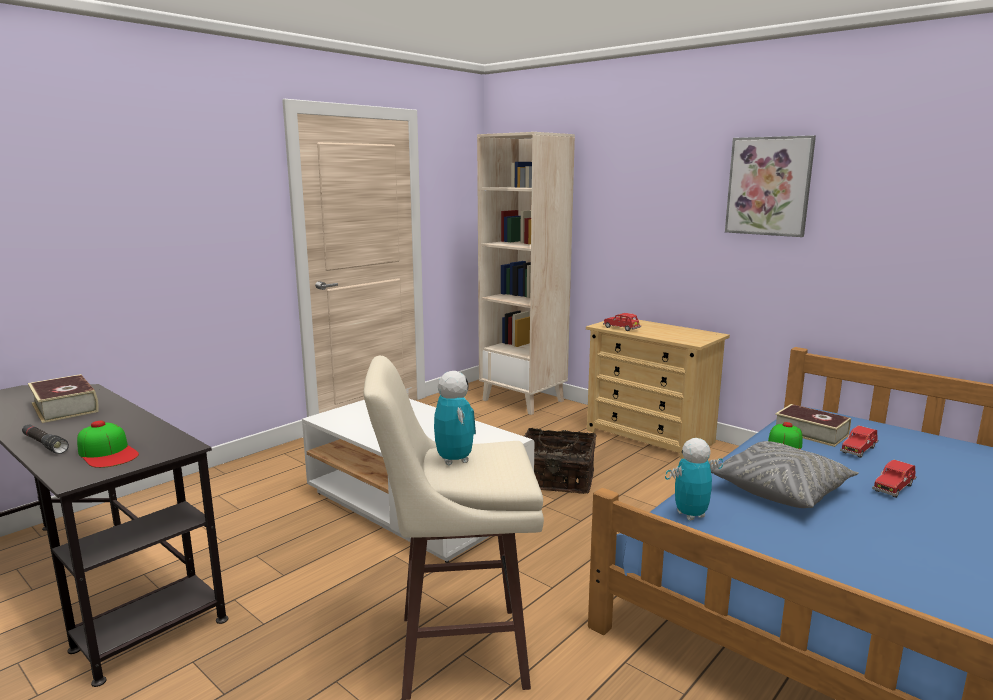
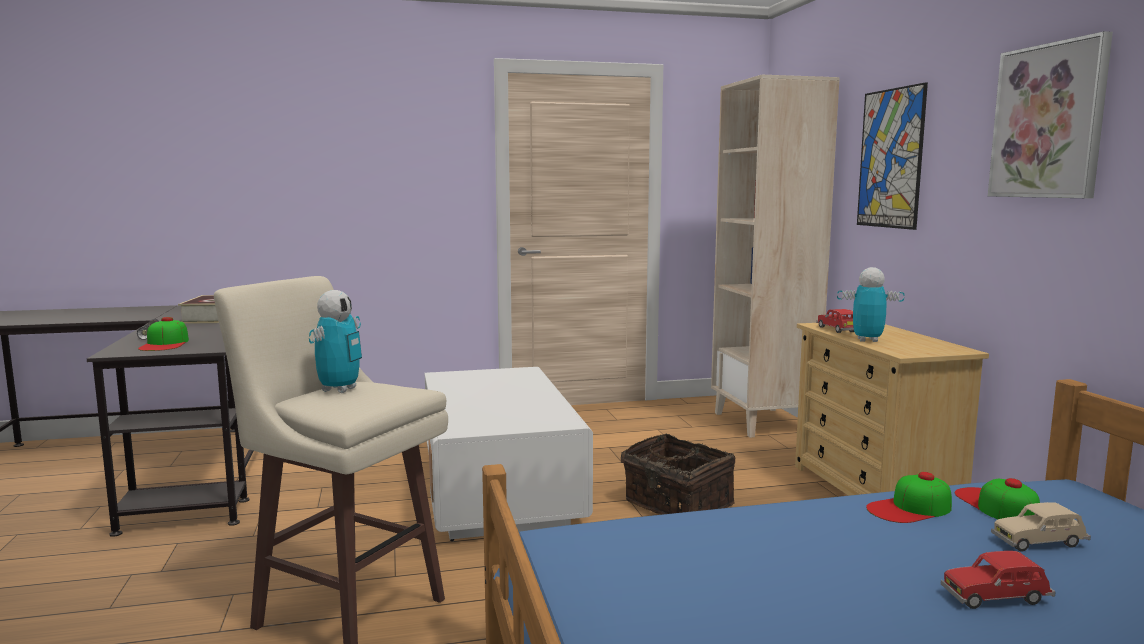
camera: 35 degrees right, 5 degrees down
toy robot [665,438,723,521] -> toy robot moved to [837,267,904,342]
grey pillow [711,441,859,508] -> none
book [775,404,851,447] -> cap [955,478,1040,519]
red toy car [840,425,878,458] -> beige toy car [991,502,1091,552]
none -> picture [857,82,928,230]

